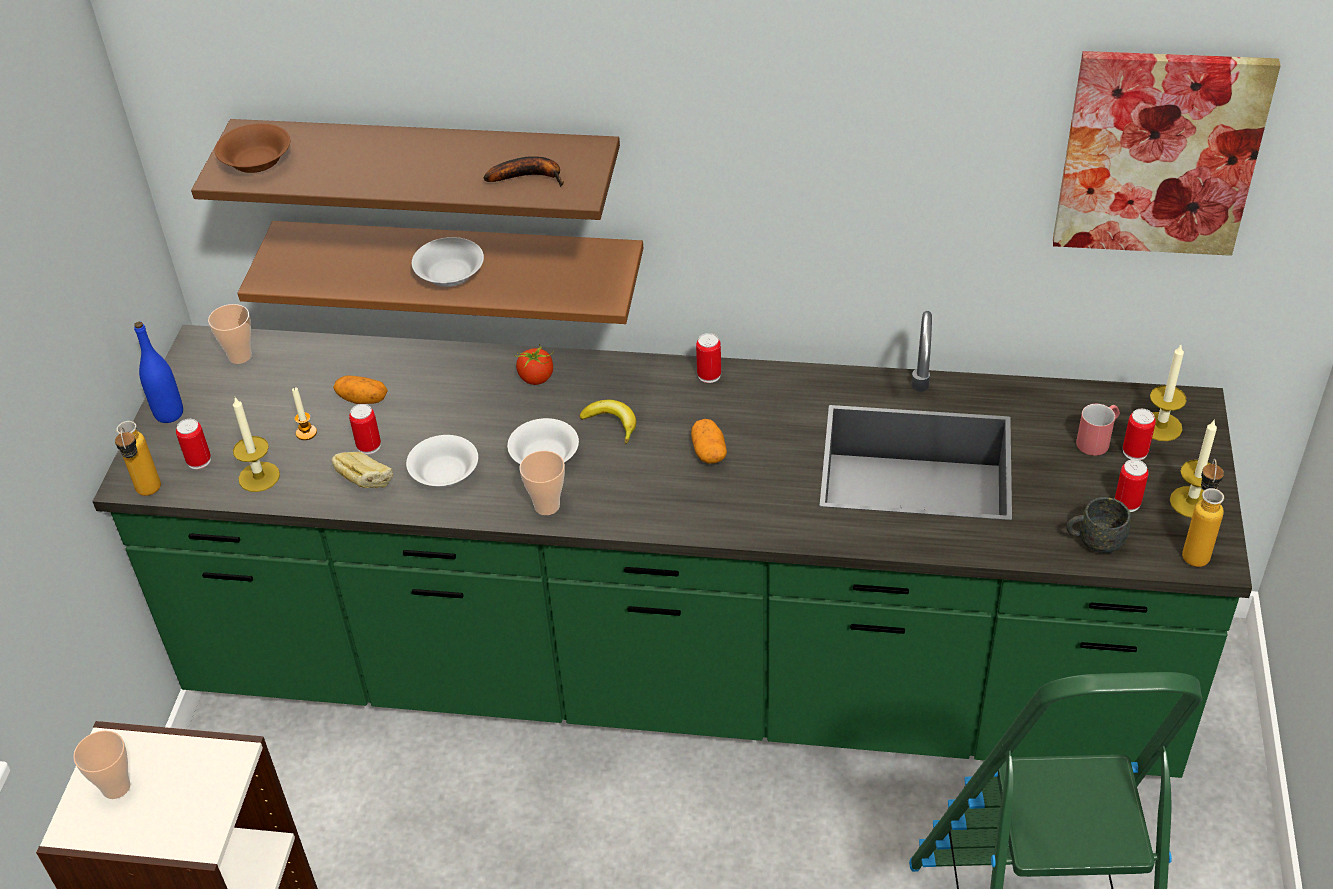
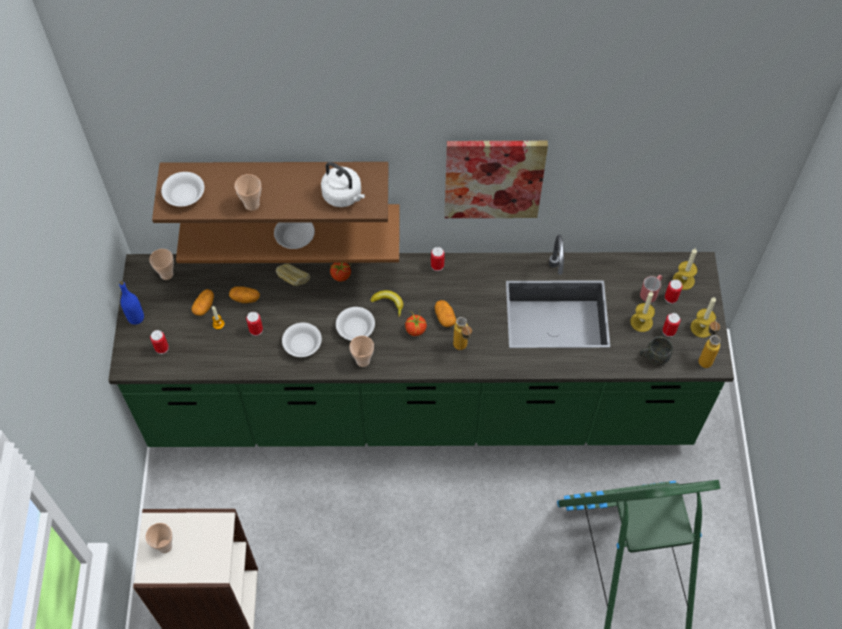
camera: 10 degrees left, 15 degrees up
bottle [115,421,161,496] -> bottle moved to [453,317,472,350]
brown bowl [215,123,290,173] -> white bowl [161,172,204,207]
candle [233,397,280,492] -> candle moved to [630,291,655,332]
bread [332,452,393,488] -> bread moved to [275,263,310,286]
banana [484,156,564,187] -> white kettle [321,162,365,207]
picture [1053,51,1281,256] -> picture moved to [445,141,548,218]
none -> potato [191,289,214,316]
none -> cup [234,174,261,211]
none -> tomato [405,312,427,336]

